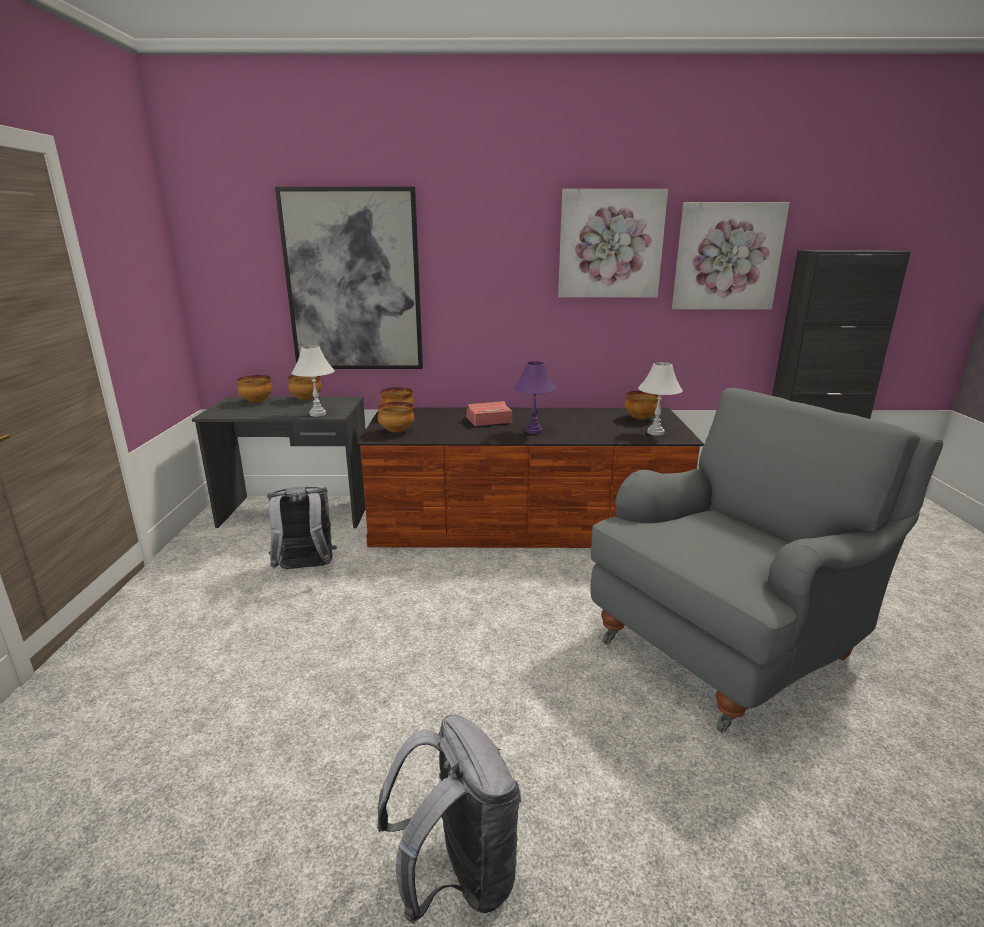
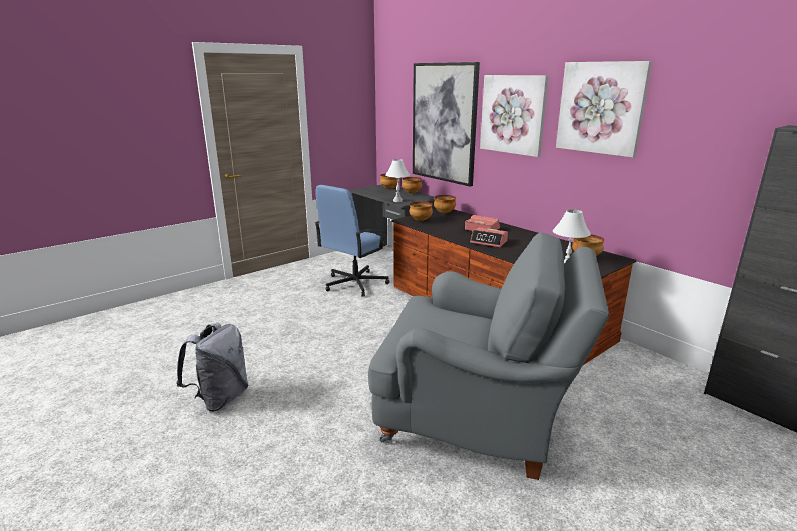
camera: 50 degrees right, 0 degrees up
grey backpack [267,486,337,569] -> blue office chair [315,185,389,297]
purple table lamp [514,361,556,434] -> alarm clock [470,227,508,247]
picture [672,202,790,309] -> picture moved to [480,75,549,157]

